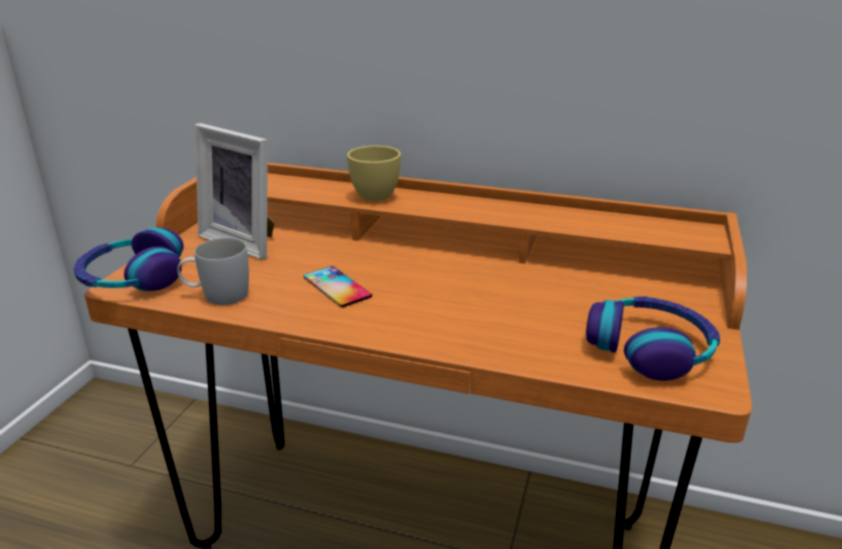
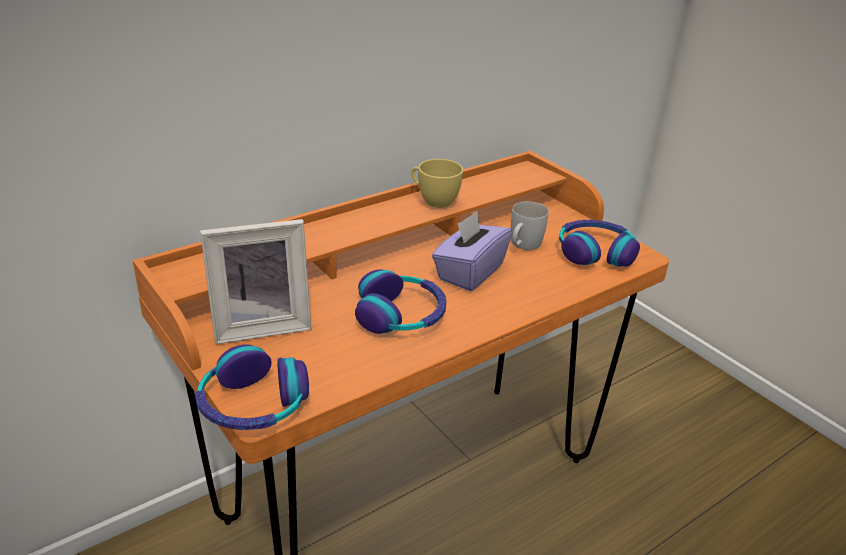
camera: 55 degrees left, 5 degrees up
white mug [177,238,249,305] -> white mug moved to [511,201,549,250]
phone [303,266,372,307] -> headphones [355,269,447,334]
yellow cup [347,146,401,201] -> yellow cup moved to [411,159,463,208]
none -> purple tissue box [432,211,512,291]

